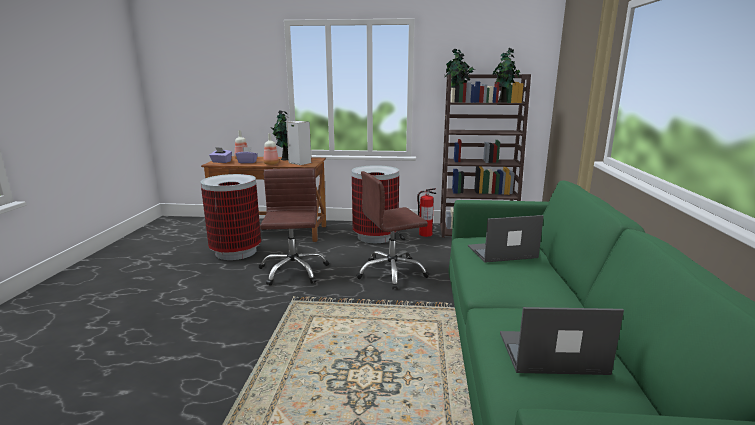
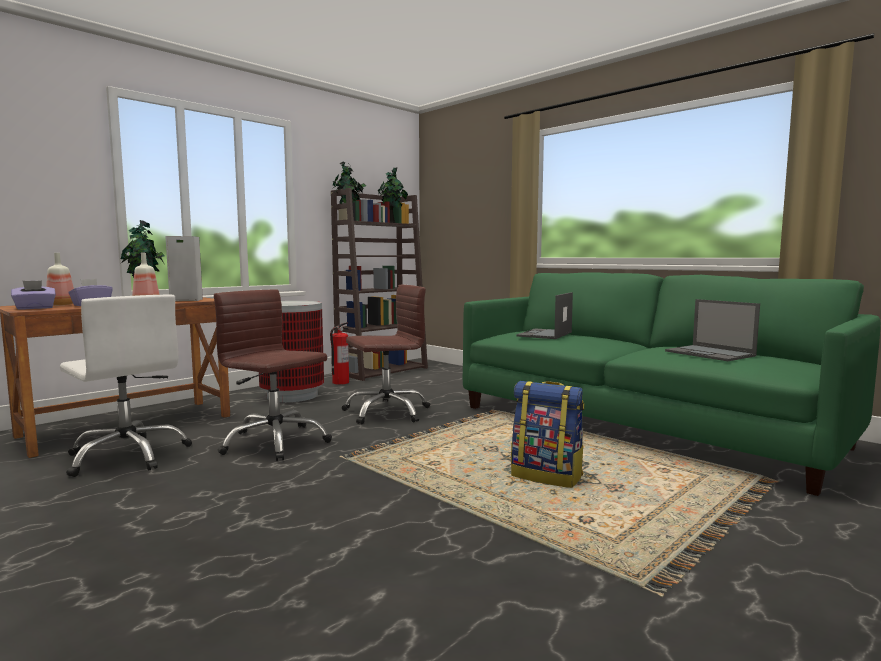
camera: 50 degrees left, 10 degrees down
trash can [201,174,261,260] -> white office chair [60,295,192,477]
brown office chair [356,171,429,289] -> brown office chair turned 135 degrees counterclockwise [342,285,430,424]
laptop [500,307,624,375] -> laptop turned 75 degrees counterclockwise [665,299,760,361]
none -> backpack [511,381,584,488]

